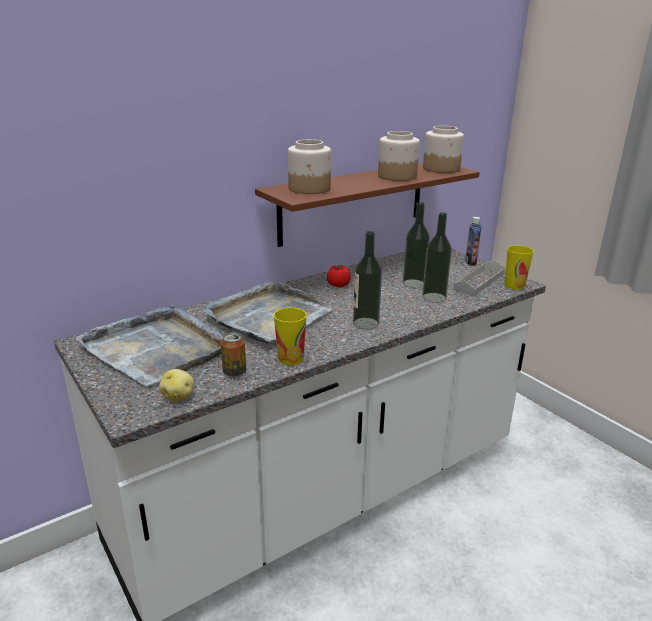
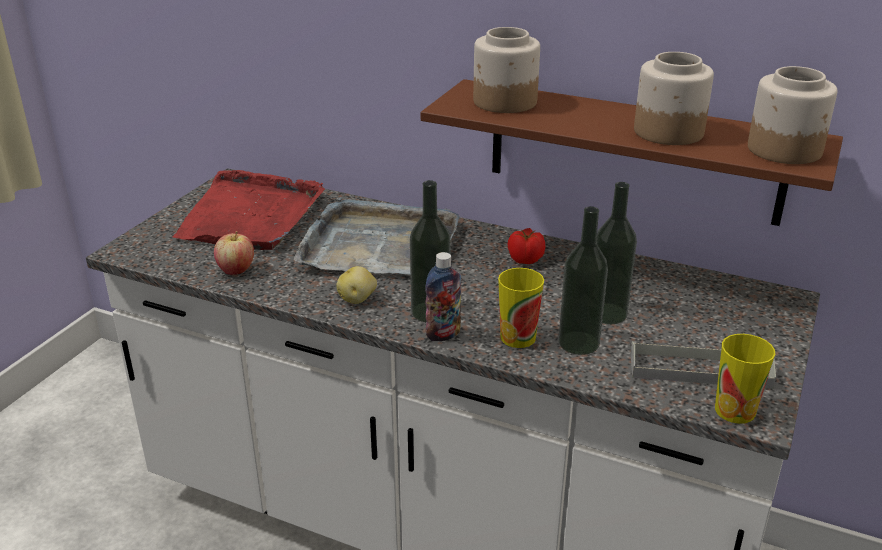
camera: 60 degrees right, 5 degrees up
grey tray [76,305,223,386] -> red tray [173,170,325,250]
potato [159,369,194,402] -> potato moved to [336,266,377,304]
can [220,332,246,377] -> apple [214,231,254,275]
cup [274,308,307,365] -> cup moved to [498,268,544,348]
bottle [465,217,482,266] -> bottle moved to [425,252,461,341]

